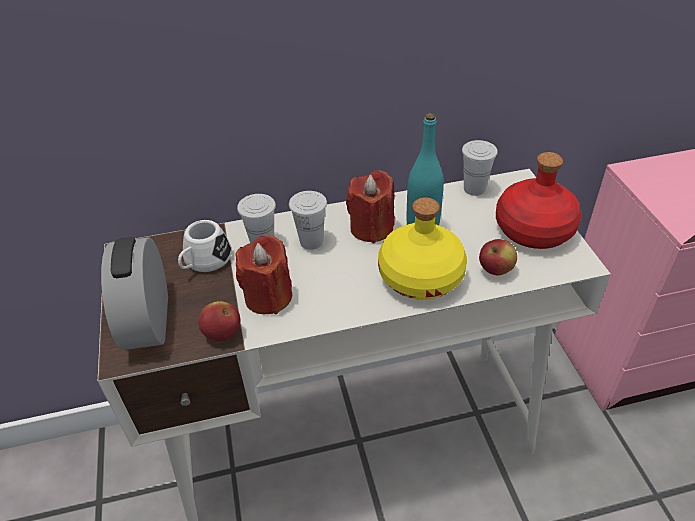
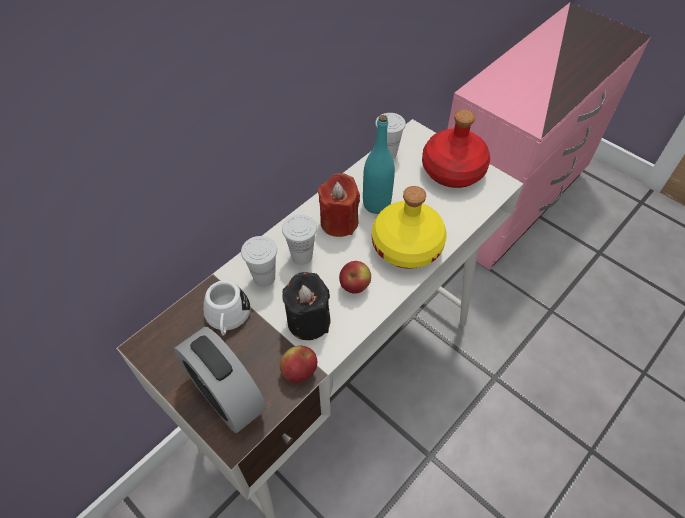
camera: 35 degrees left, 10 degrees up
red candle [235,235,292,314] -> black candle [282,272,330,340]
apple [479,239,517,275] -> apple moved to [339,261,371,294]

